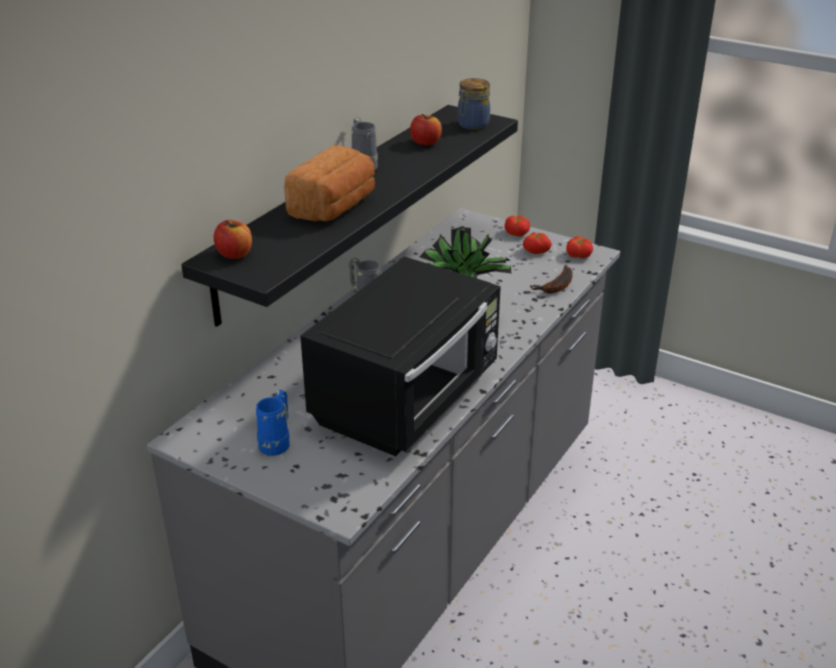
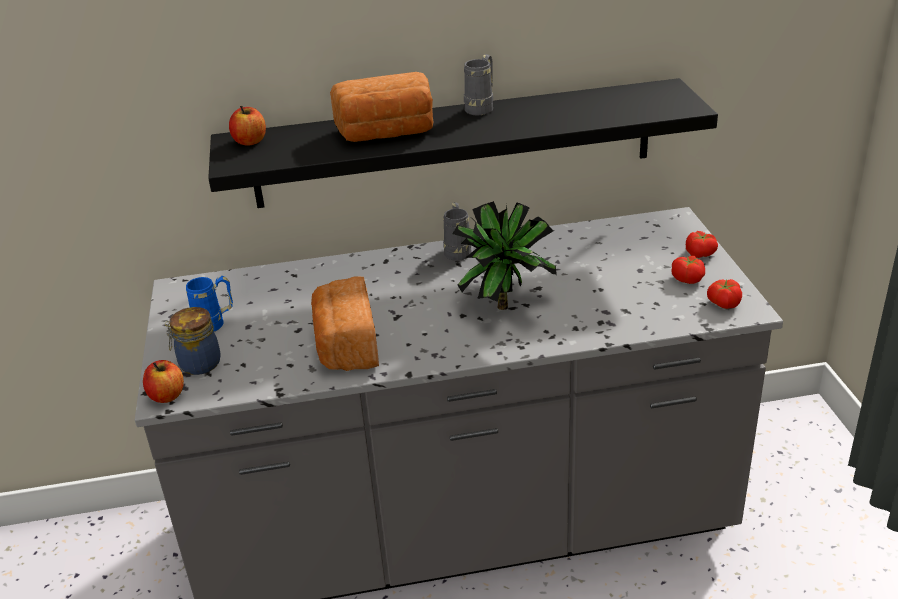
camera: 50 degrees right, 0 degrees up
black microwave [300,256,501,456] -> bread [311,276,379,371]
apple [410,114,442,146] -> apple moved to [143,360,184,403]
jar [458,78,490,130] -> jar moved to [165,307,220,375]
banana [530,266,572,293] -> none

